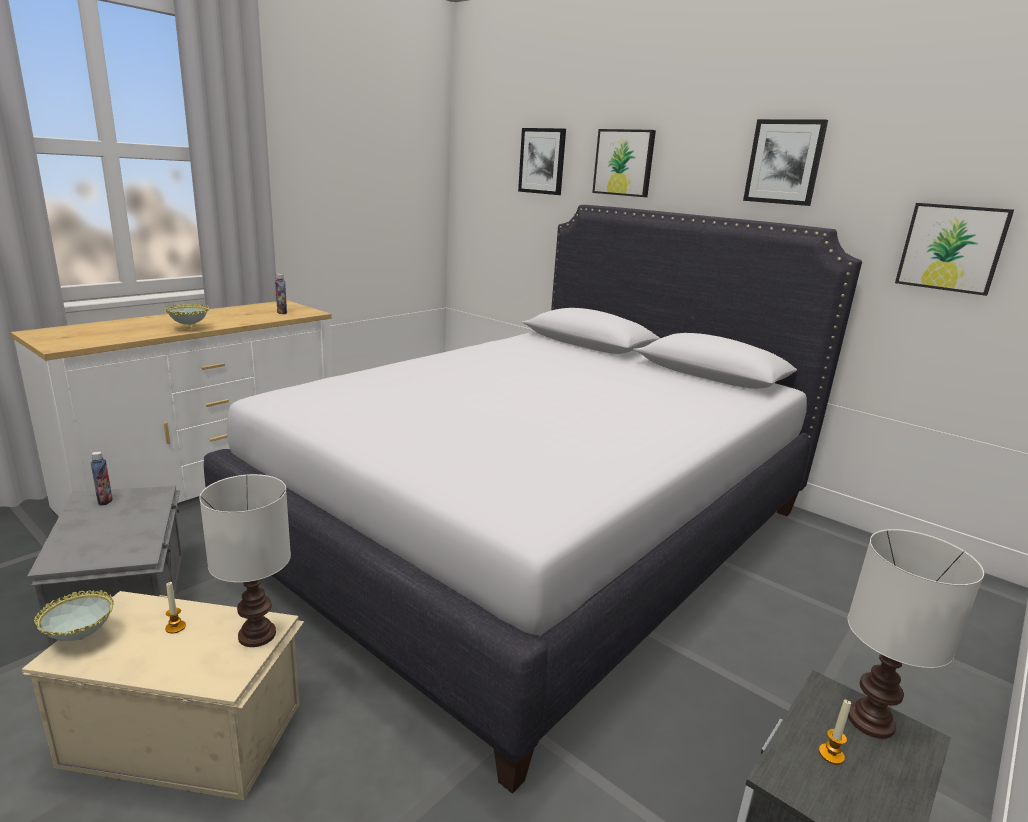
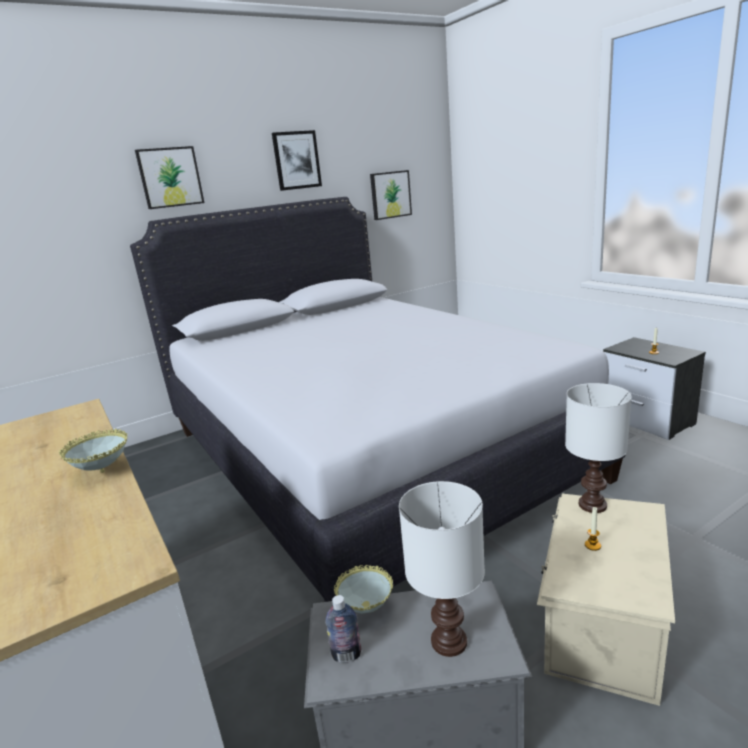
camera: 70 degrees left, 0 degrees up
bowl [34,590,114,641] -> bowl moved to [334,565,393,614]
bottle [275,274,287,314] -> none
picture [518,128,566,195] -> none
white table lamp [848,529,984,739] -> white table lamp moved to [399,481,485,657]

